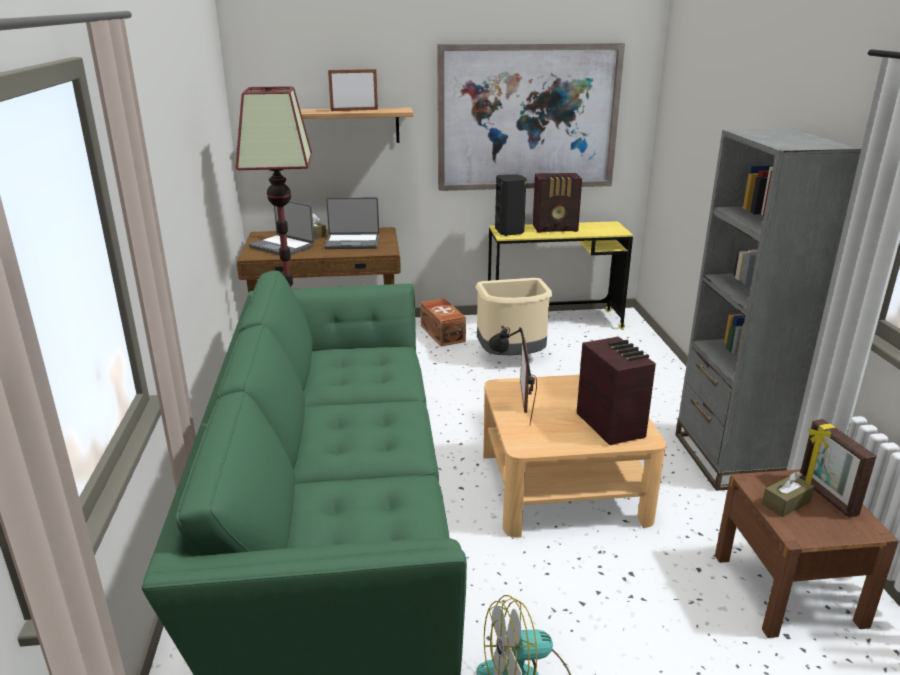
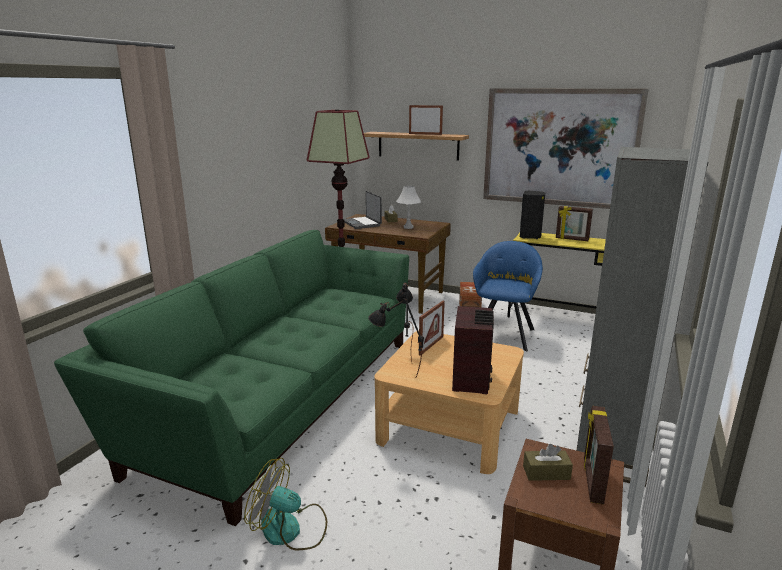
camera: 30 degrees right, 5 degrees down
laptop [324,197,379,249] -> white table lamp [396,186,421,229]
beige trash can [476,278,552,355] -> blue armchair [473,241,543,351]
radio [533,173,582,232] -> picture frame [556,206,593,241]
none -> black table lamp [368,298,424,378]

